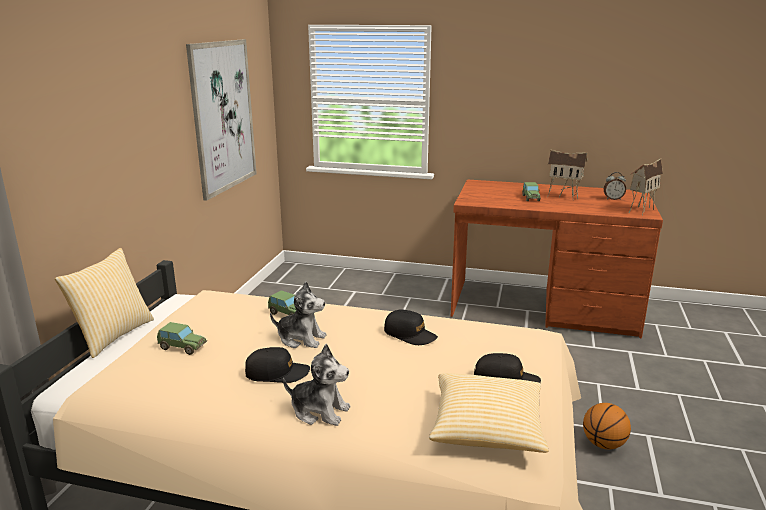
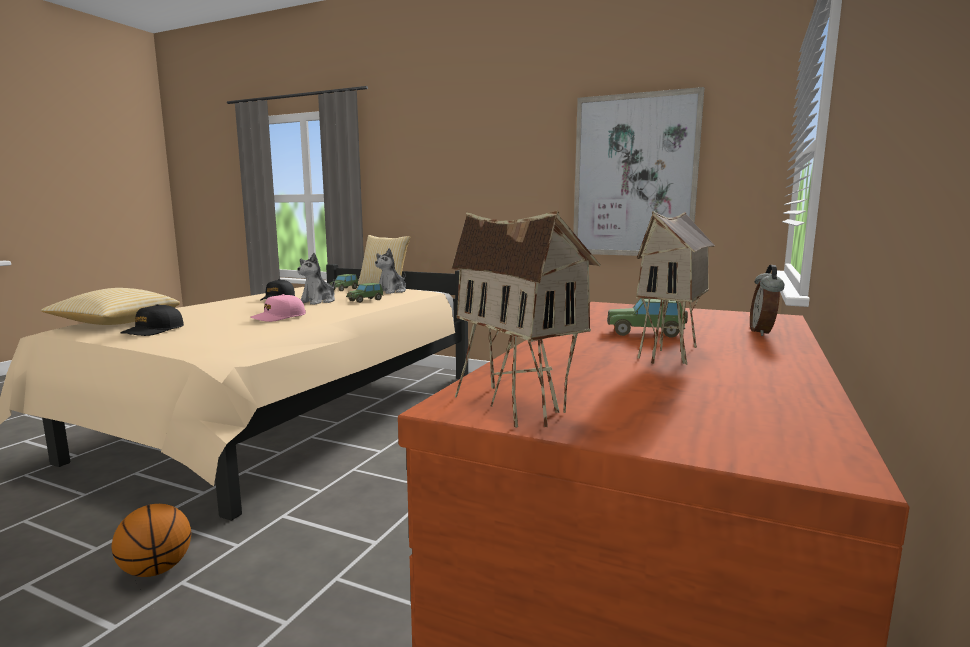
camera: 100 degrees right, 10 degrees down
plush toy [283,344,350,426] -> plush toy moved to [375,248,406,294]
black cap [384,309,438,345] -> pink cap [250,294,306,322]
alarm clock [604,172,626,200] -> alarm clock moved to [750,265,784,336]

